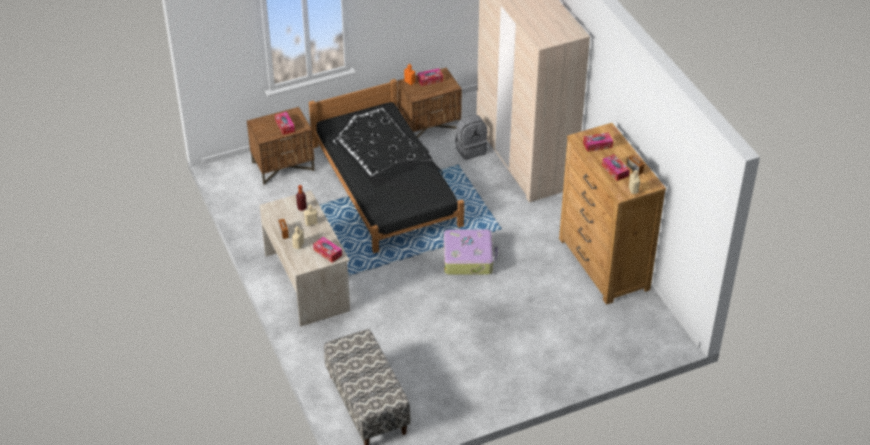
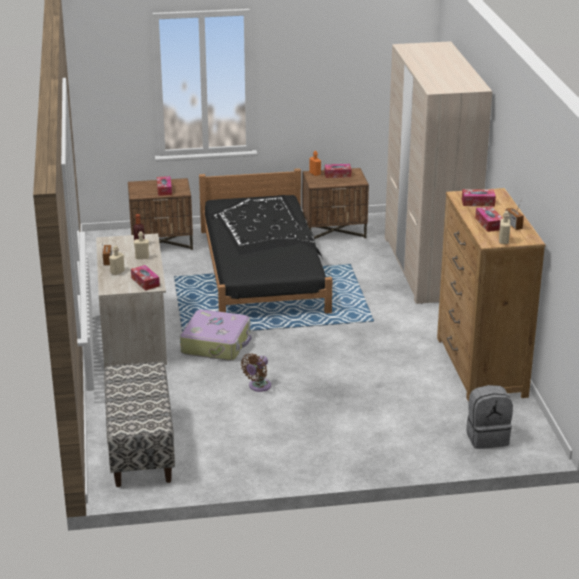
camera: 15 degrees right, 15 degrees down
suitcase [444,229,498,275] -> suitcase moved to [180,309,252,361]
grey backpack [455,115,488,160] -> grey backpack moved to [466,385,513,449]
none -> brown fan [241,353,271,392]

